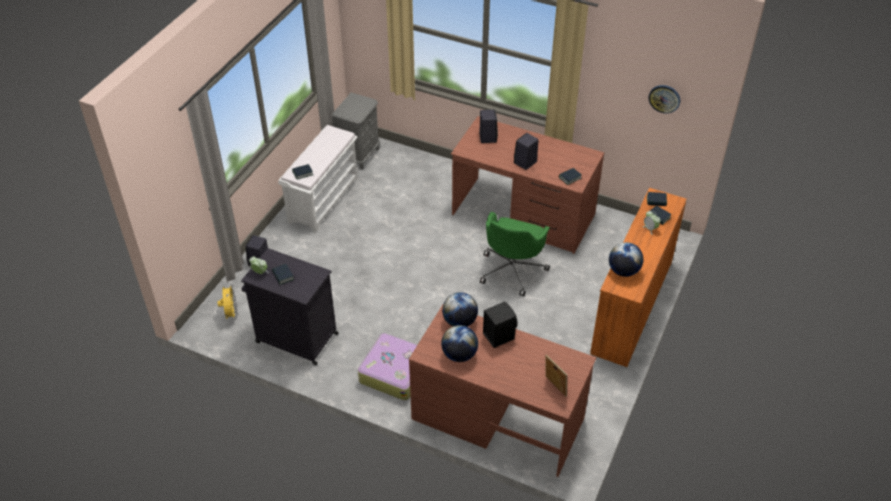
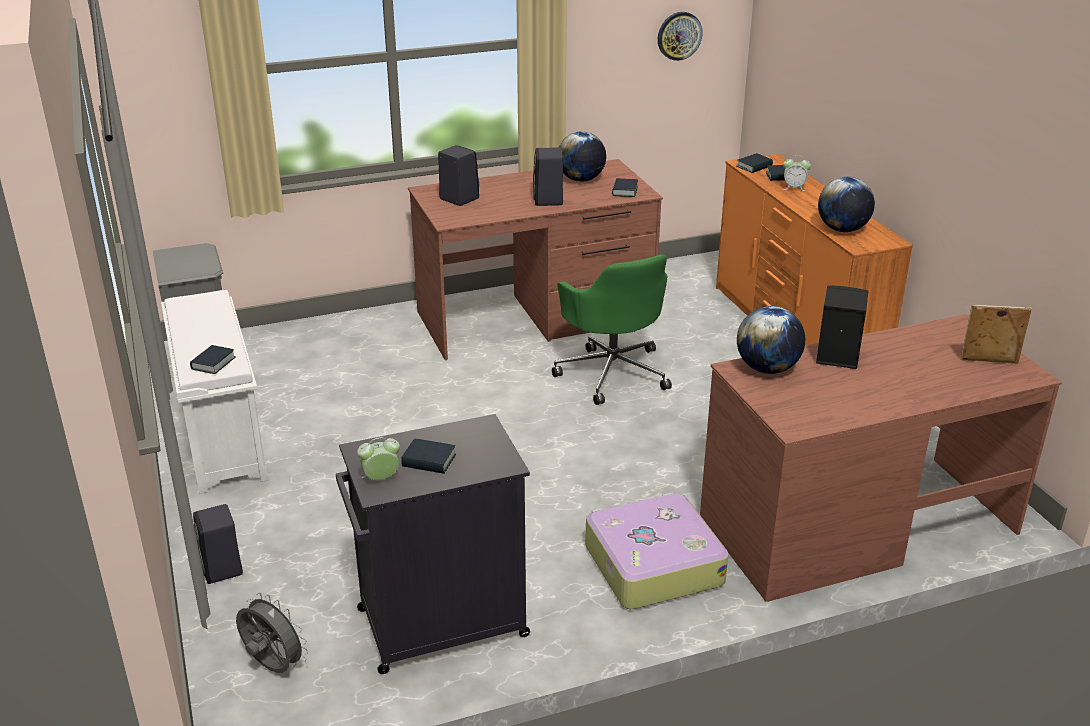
camera: 45 degrees left, 15 degrees down
yellow fan [217,284,237,320] -> grey fan [236,592,308,673]
globe [441,325,478,362] -> globe moved to [559,131,606,182]

